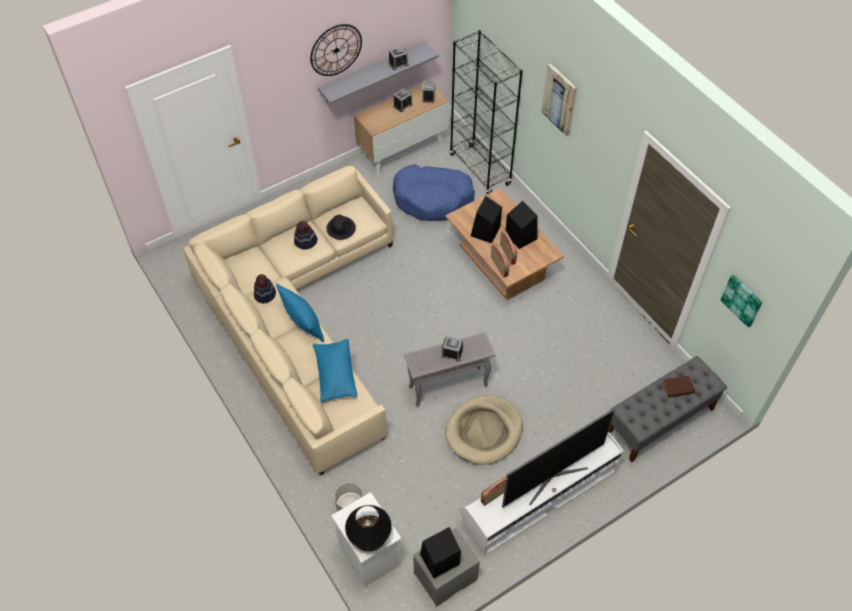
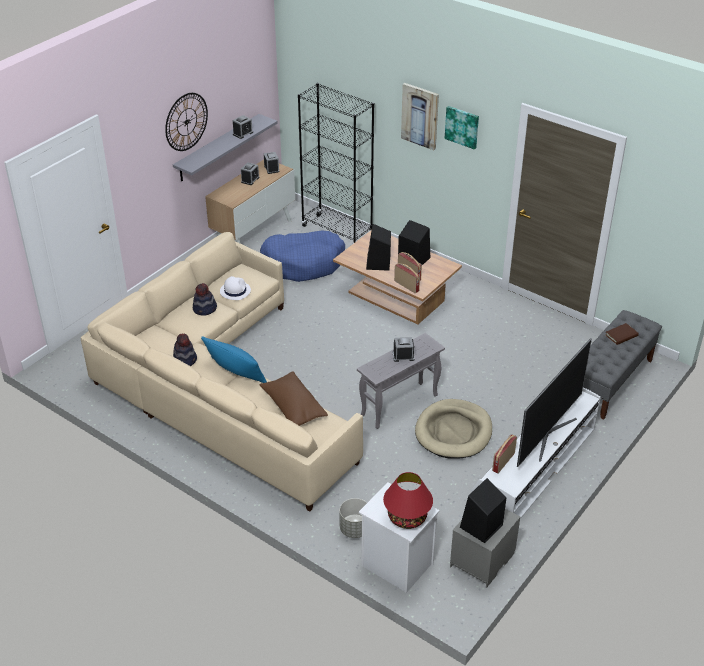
camera: 20 degrees left, 15 degrees down
blue pillow [313,339,358,402] -> brown pillow [259,371,328,426]
black hat [326,215,356,240] -> white hat [220,276,251,300]
black table lamp [345,505,392,551] -> red table lamp [383,472,433,529]
picture [721,275,763,328] -> picture moved to [445,106,479,149]

